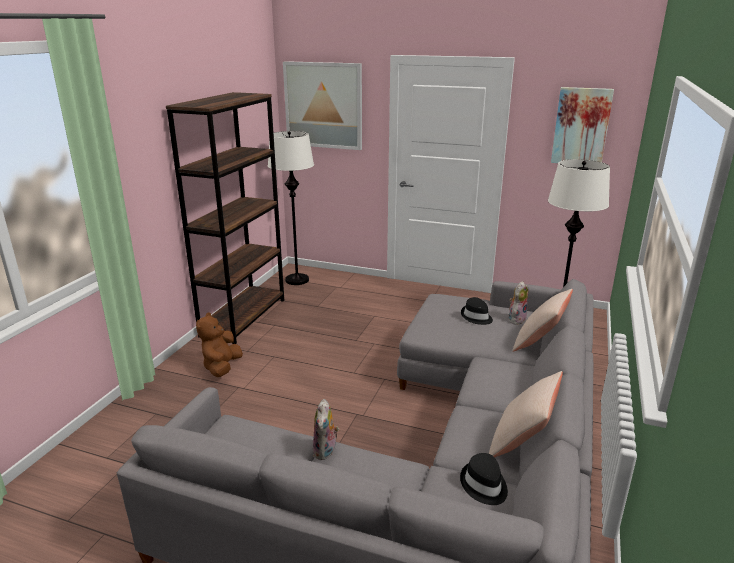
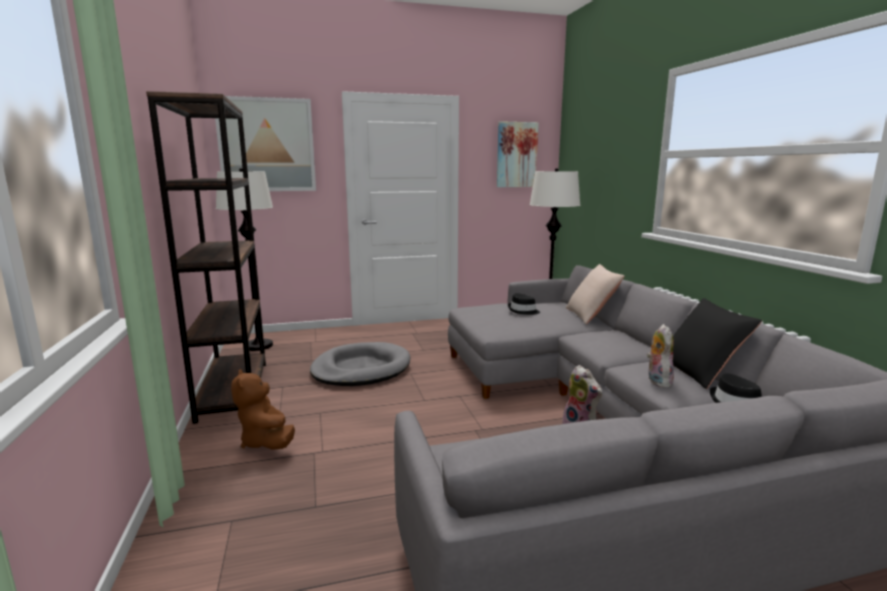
camera: 35 degrees left, 10 degrees down
beige pillow [489,371,563,458] -> black pillow [673,298,762,389]
plush toy [509,281,528,325] -> plush toy moved to [647,324,674,388]
none -> grey dog bed [310,342,410,386]

